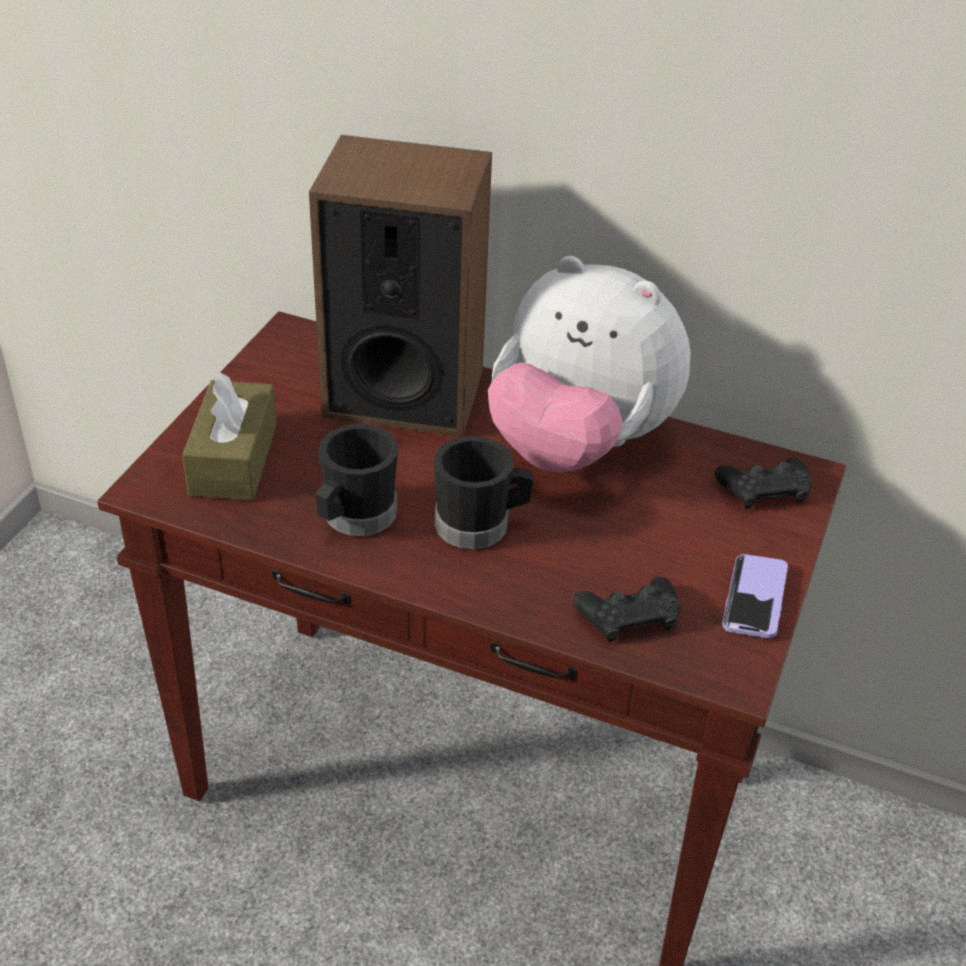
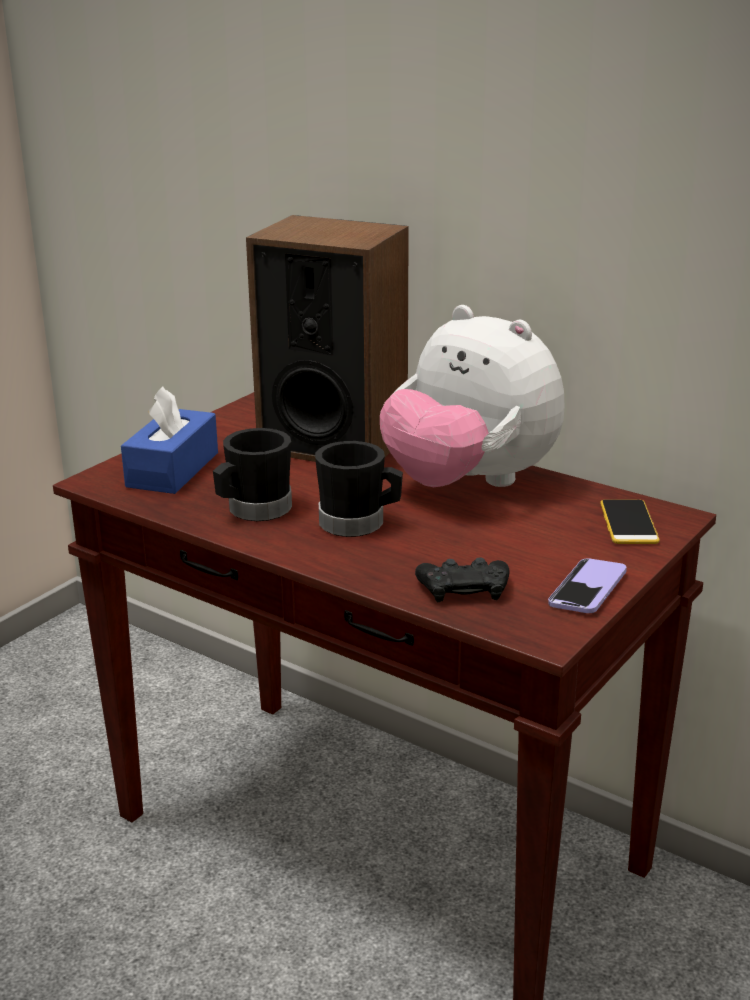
camera: 15 degrees right, 15 degrees down
brown tissue box [182,372,277,501] -> blue tissue box [121,386,218,494]
black game controller [715,458,811,509] -> phone [600,499,660,544]

